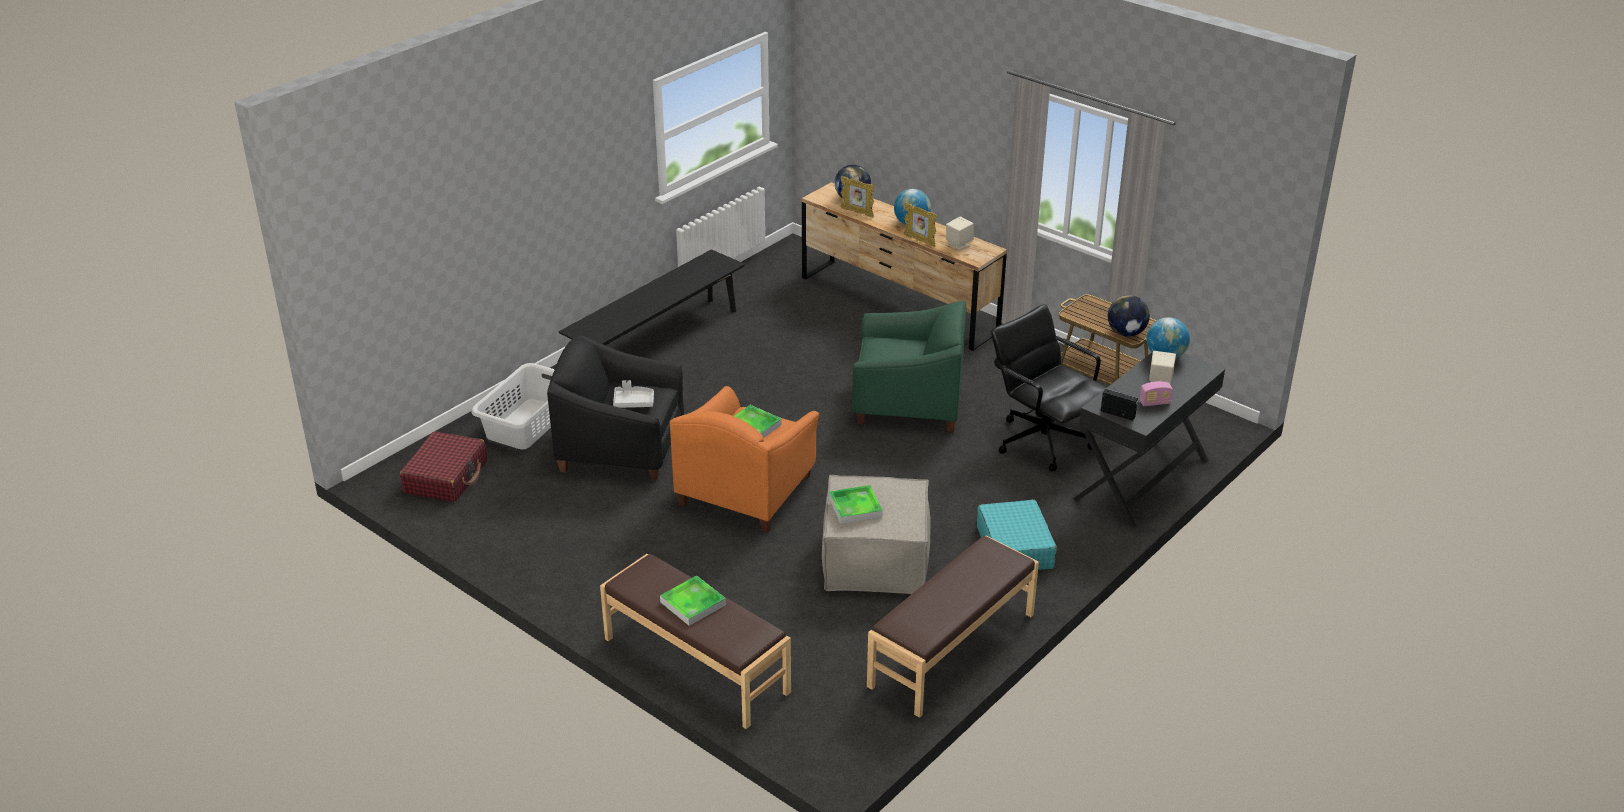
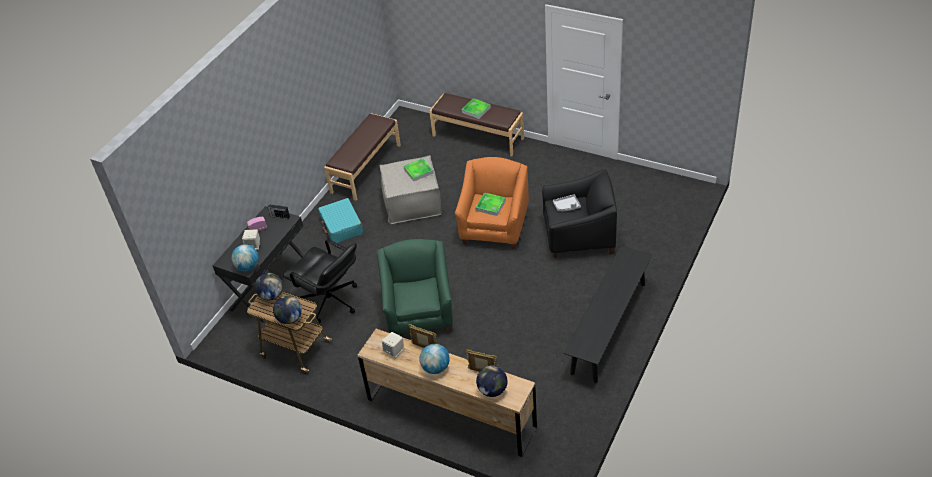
camera: 170 degrees right, 10 degrees up
red suitcase [400,431,487,502] -> none
grey laundry basket [471,363,555,449] -> none
green armchair [852,301,967,433] -> green armchair turned 90 degrees clockwise [377,239,453,335]
none -> globe [273,296,302,324]

